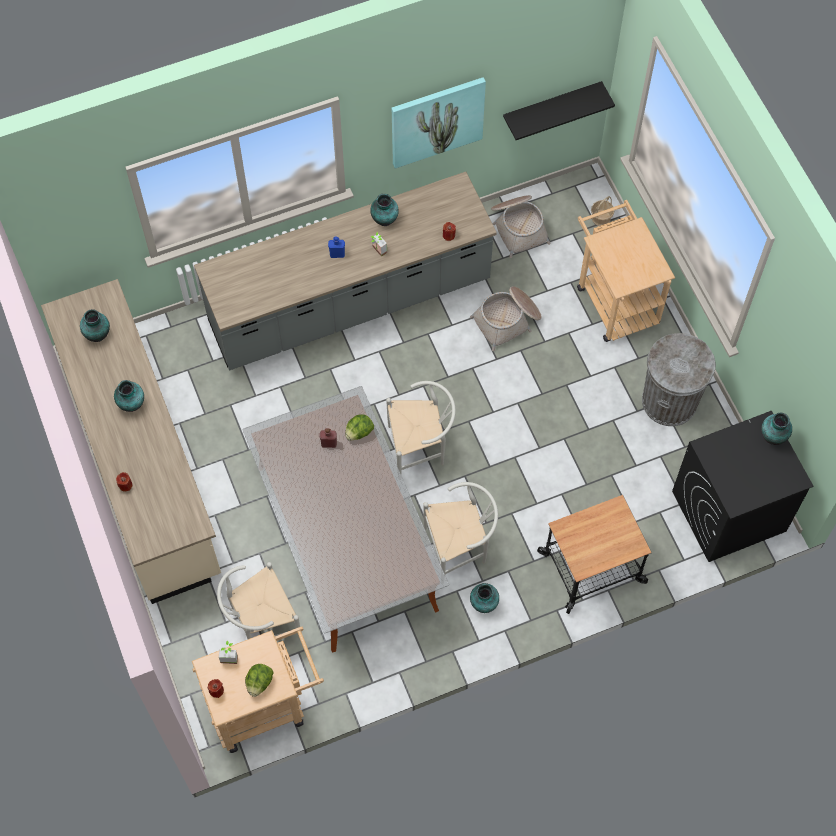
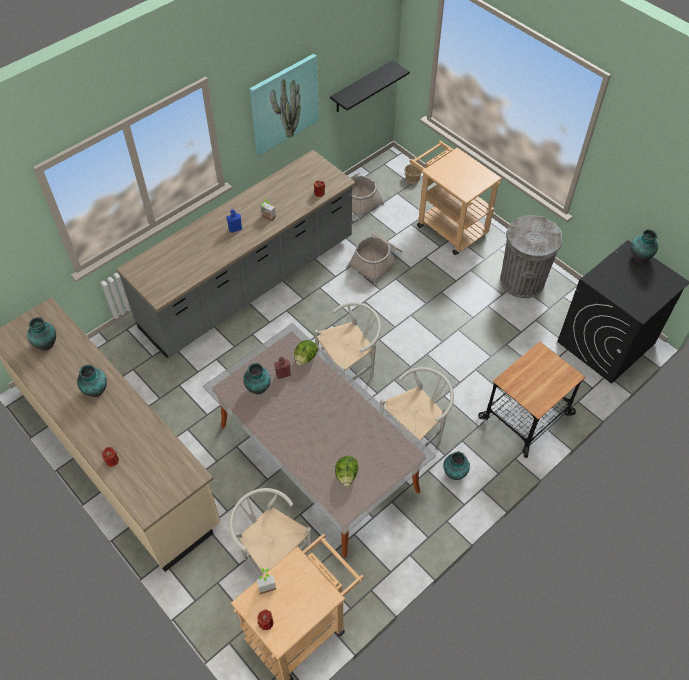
camera: 20 degrees left, 10 degrees down
white chair [217,562,300,640] -> white chair turned 90 degrees clockwise [229,488,312,576]
lettuce [245,664,274,697] -> lettuce moved to [335,456,358,487]
vase [370,194,399,226] -> vase moved to [243,363,271,394]

